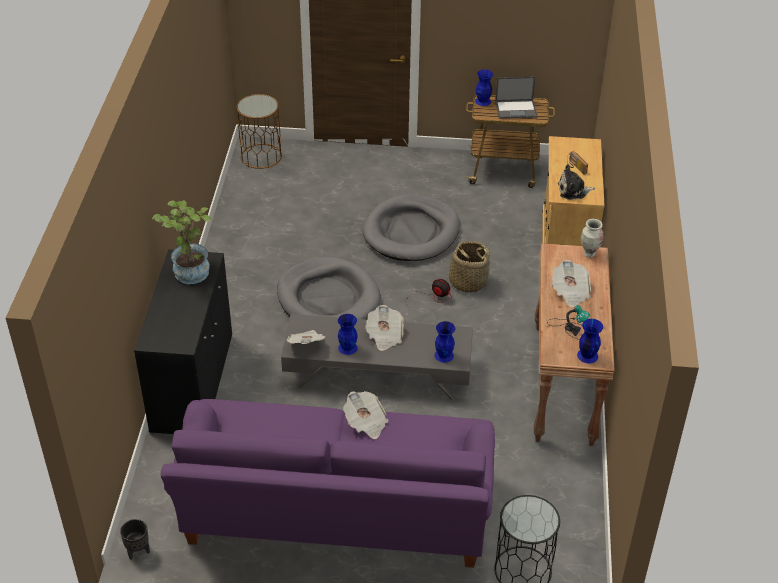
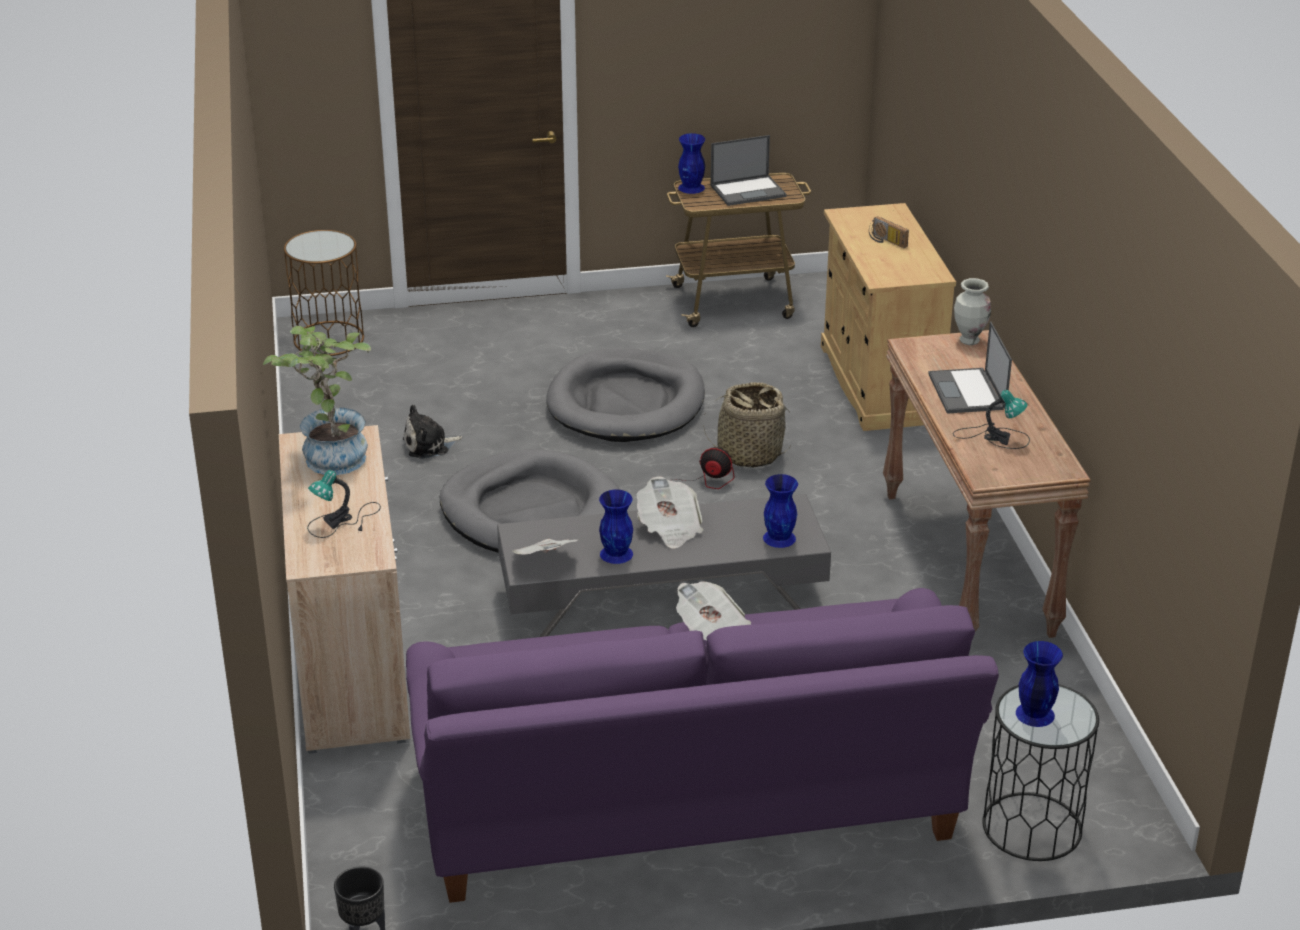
camera: 15 degrees left, 10 degrees down
black cabinet [134,249,232,434] -> beige cabinet [279,425,410,754]
newspaper [552,260,591,307] -> laptop [928,321,1012,414]
plush toy [558,164,595,200] -> plush toy moved to [403,405,462,459]
blue vase [577,319,603,364] -> blue vase moved to [1016,641,1063,727]
none -> table lamp [307,470,381,538]

